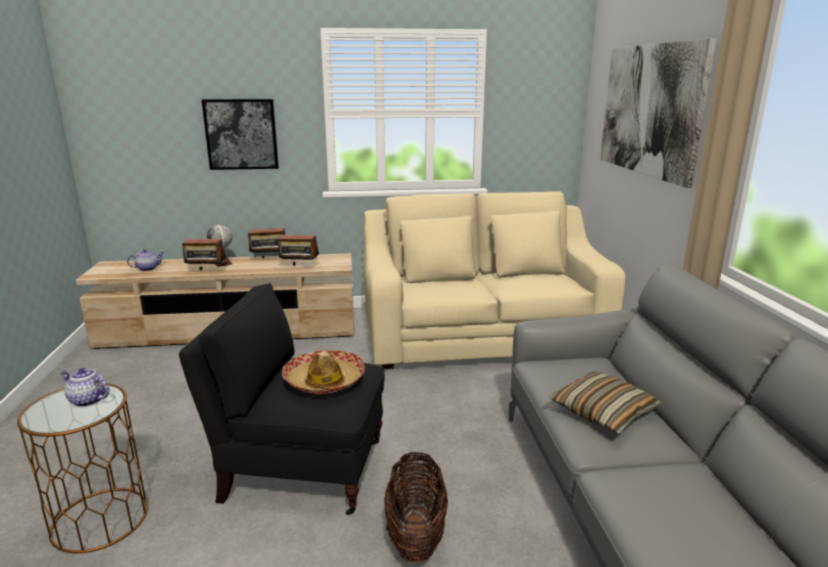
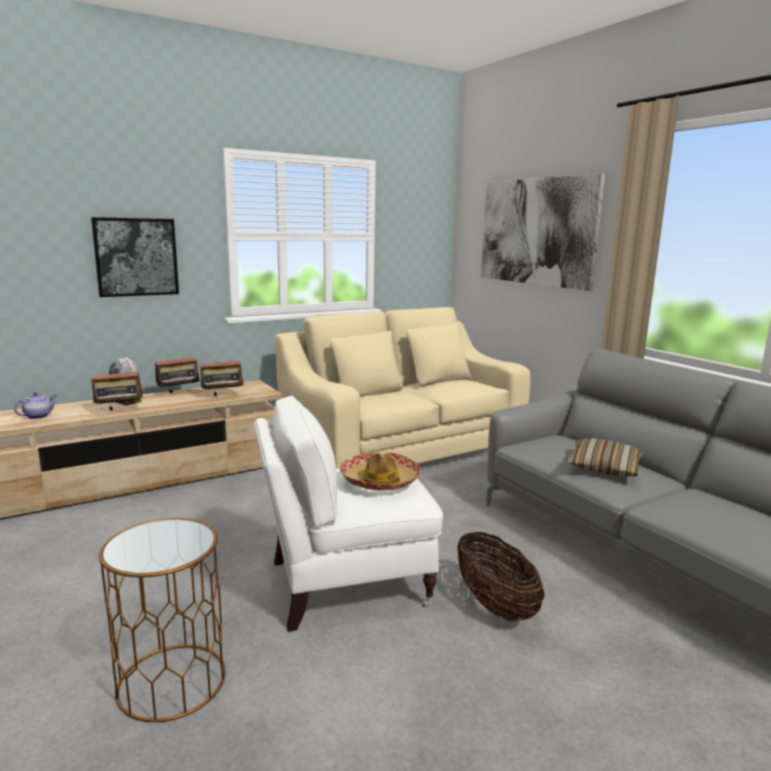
camera: 25 degrees left, 5 degrees down
teapot [60,368,109,407] -> none
black armchair [179,283,385,515] -> white armchair [254,395,443,632]

